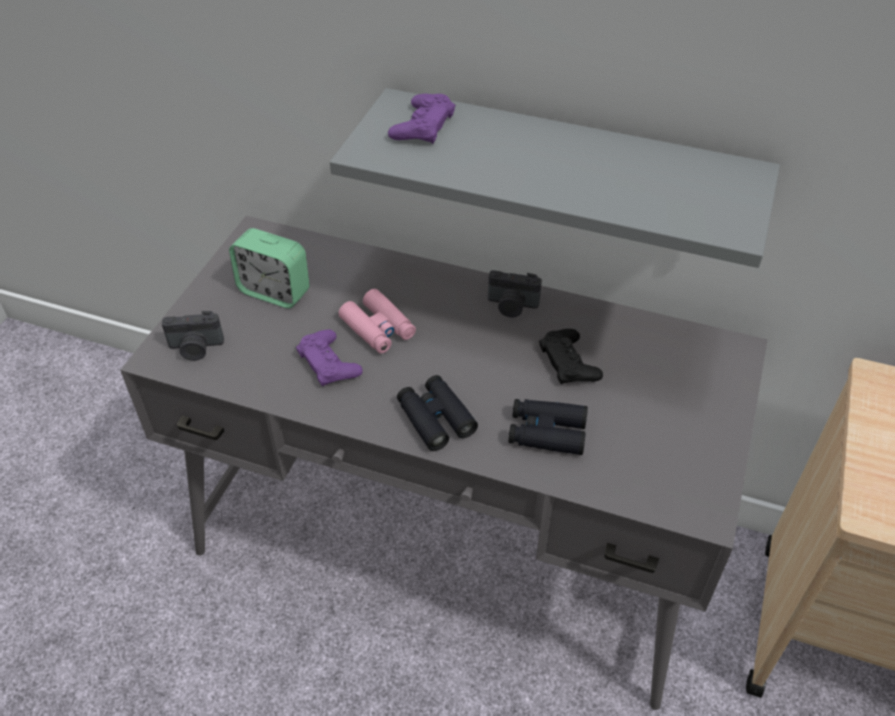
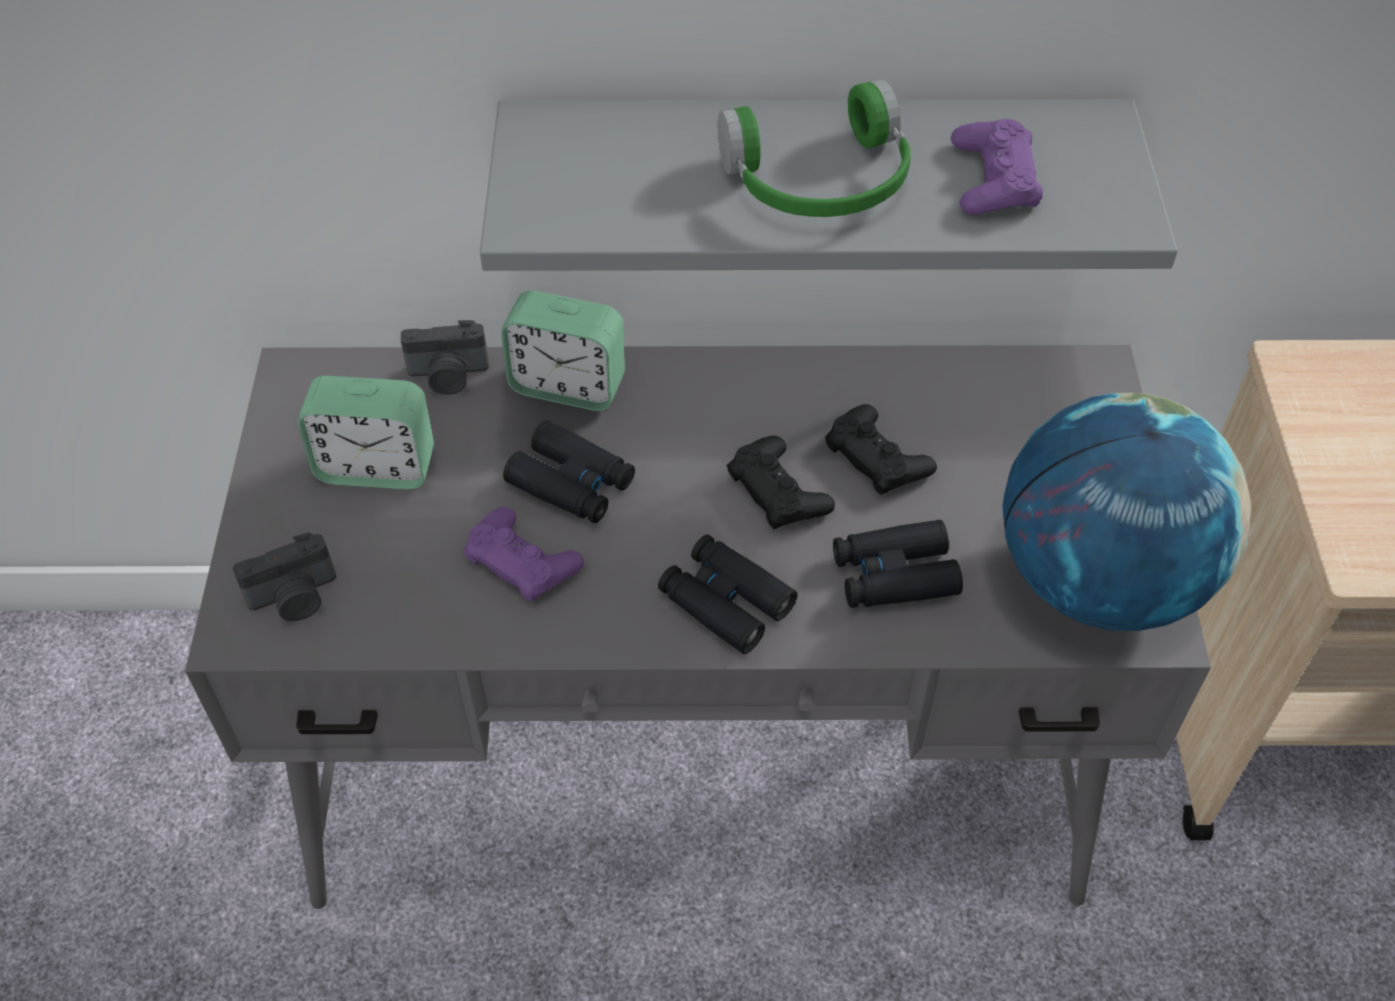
camera: 20 degrees left, 5 degrees up
pink binoculars [338,289,416,354] -> black binoculars [503,421,635,523]
purple game controller [388,93,455,144] -> purple game controller moved to [950,119,1043,215]
camera [488,270,542,317] -> camera moved to [401,320,489,395]
none -> alarm clock [501,290,625,411]
none -> green headphones [718,80,911,217]
none -> black game controller [727,436,835,529]
none -> globe [1002,393,1251,631]

